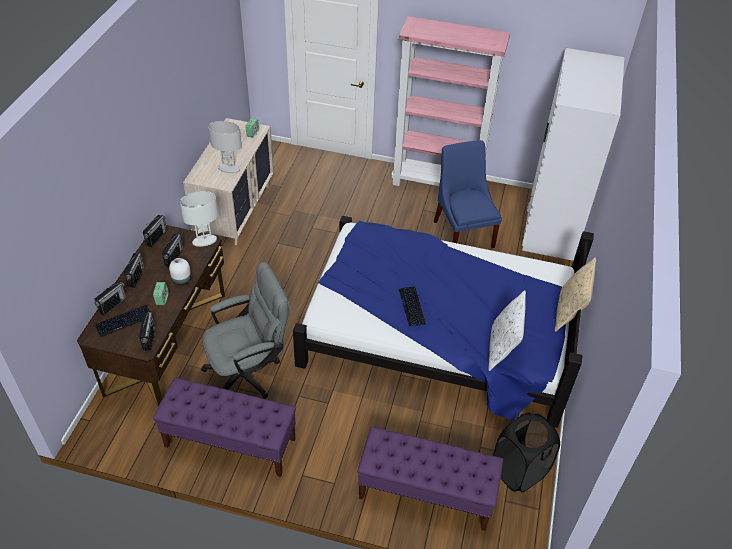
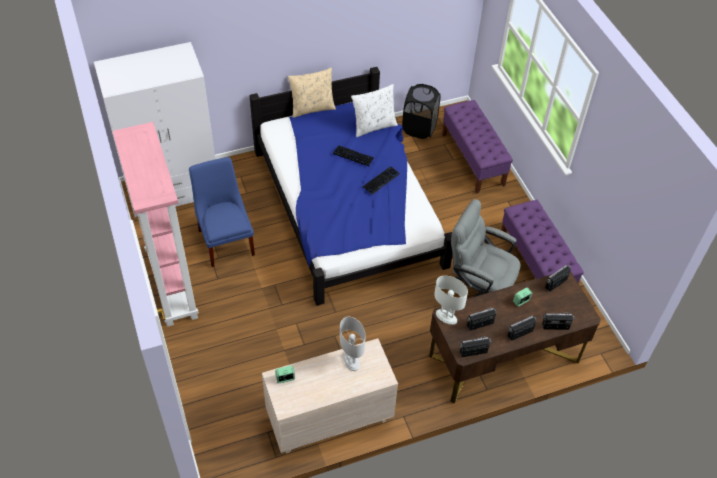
camera: 125 degrees left, 5 degrees up
keyboard [94,305,150,338] -> keyboard moved to [333,145,374,166]
white vase [169,258,191,285] -> none
blue chair [434,140,502,248] -> blue chair turned 120 degrees clockwise [189,157,255,267]

